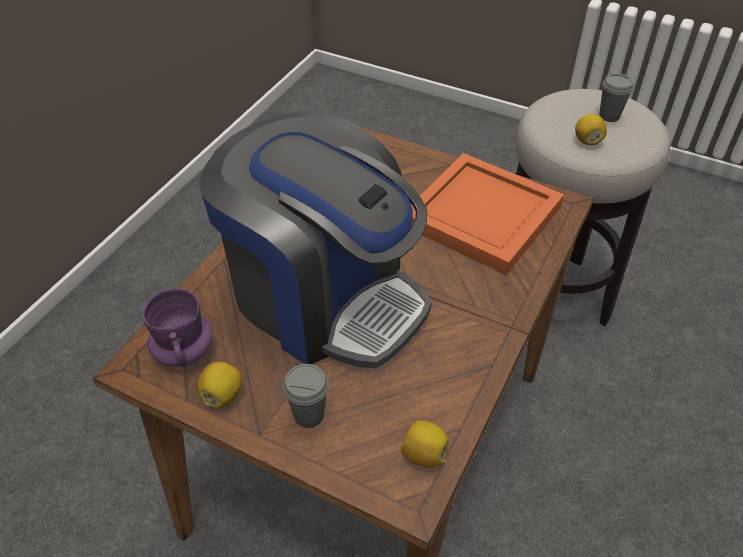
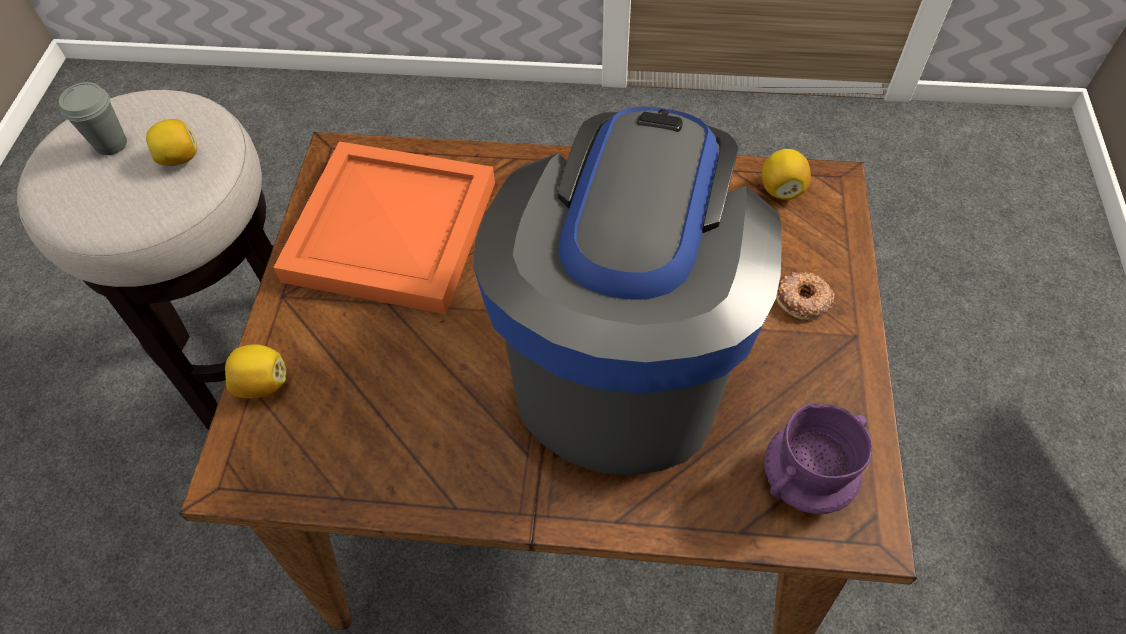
camera: 110 degrees left, 10 degrees up
lemon [197,362,242,408] -> lemon moved to [225,344,286,398]
grey cup [283,364,329,428] -> donut [776,272,835,320]

